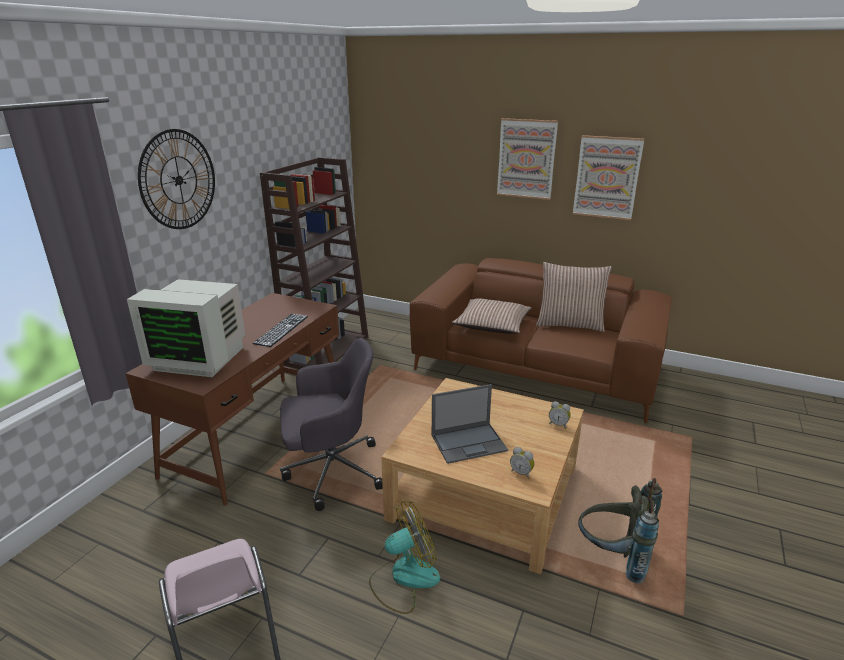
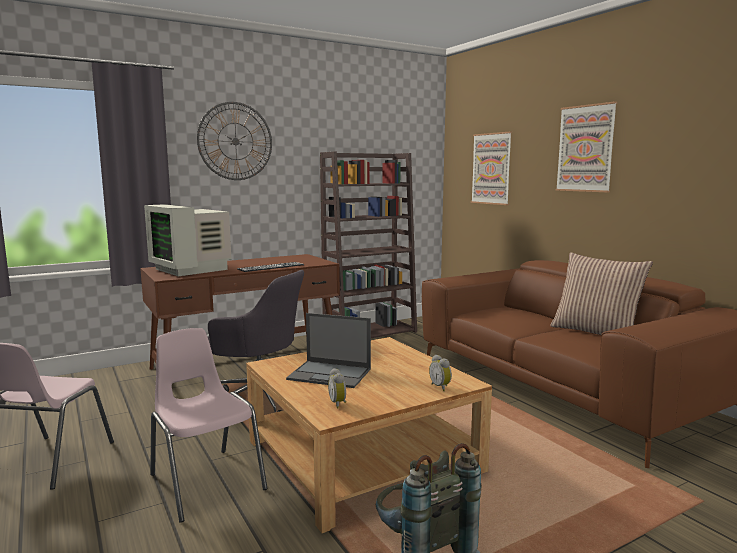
camera: 35 degrees right, 15 degrees down
fan [369,501,440,614] -> pink chair [150,328,267,523]
pillow [452,298,532,334] -> none
picture [573,135,644,220] -> picture moved to [471,132,512,205]

